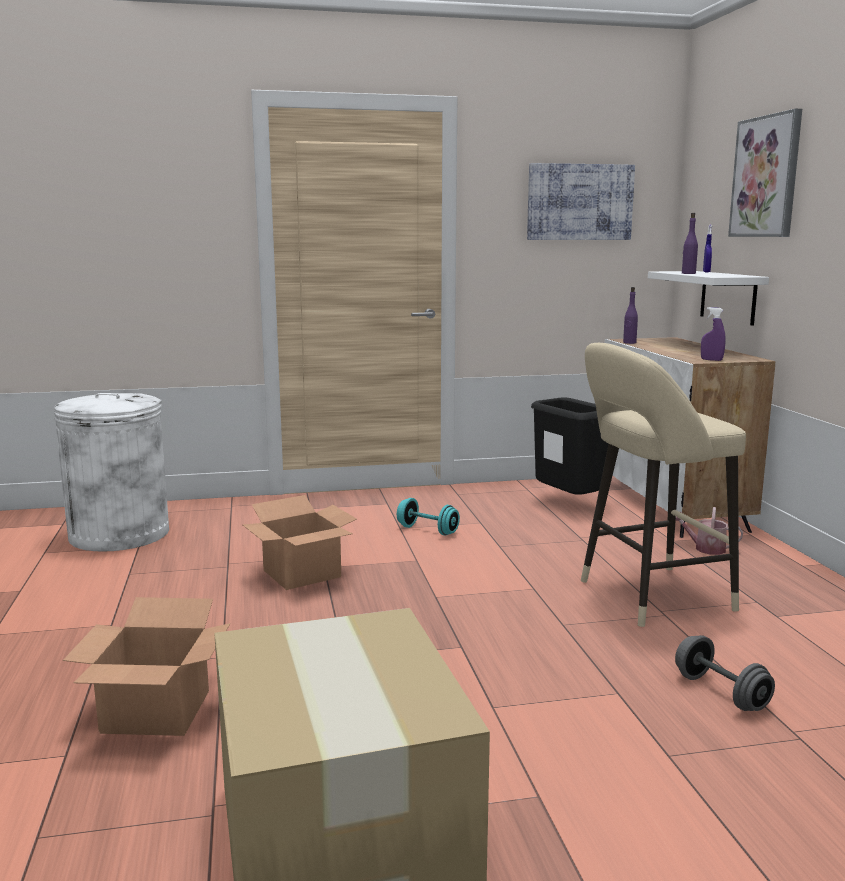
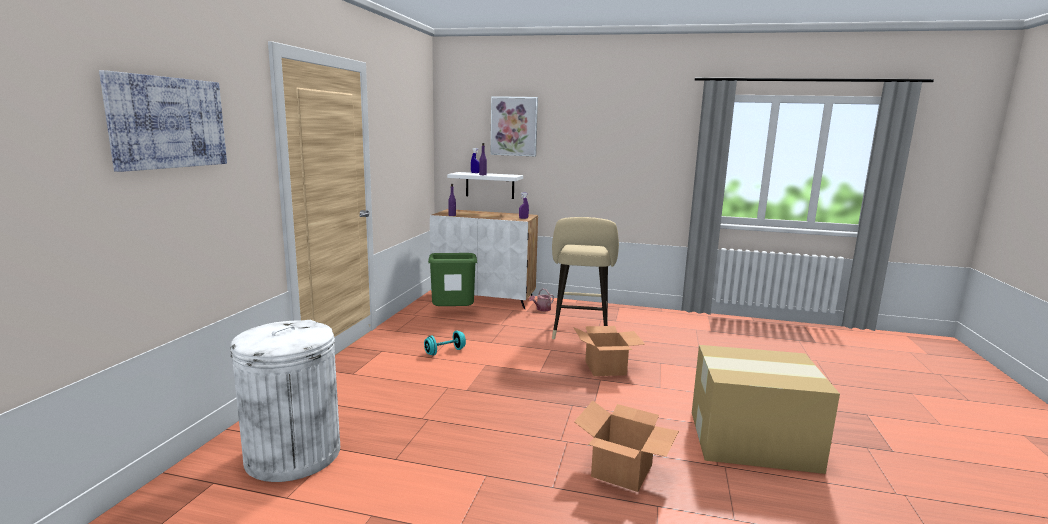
camera: 65 degrees left, 0 degrees up
cardboard box [242,495,357,590] -> cardboard box moved to [573,326,645,376]
picture [527,163,635,240] -> picture moved to [99,70,227,172]
black trash can [531,398,609,495] -> green trash can [428,253,477,306]
grey dumbbell [675,635,775,711] -> none

